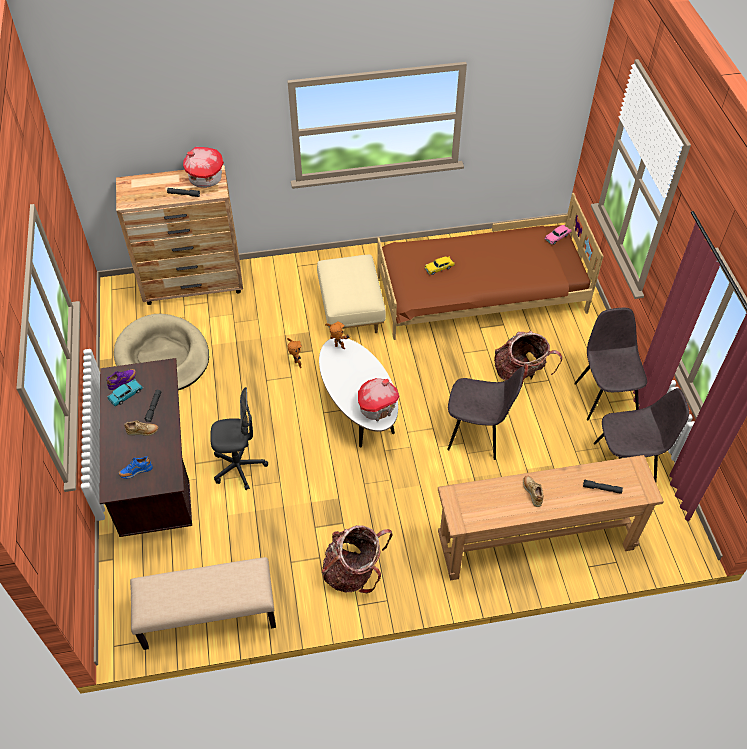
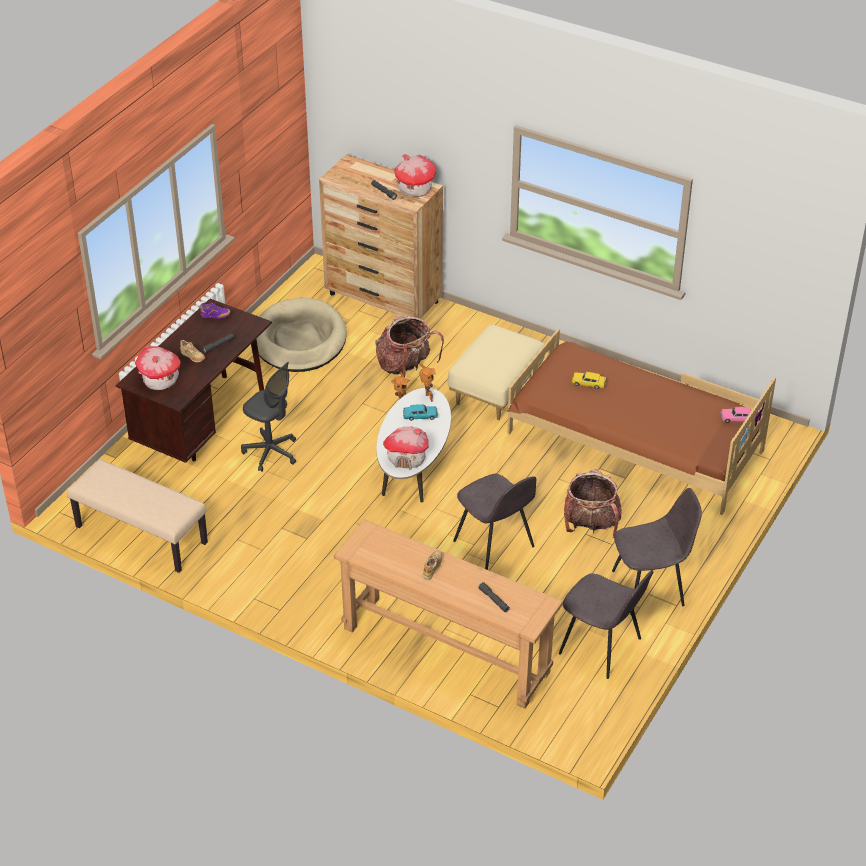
camera: 40 degrees right, 10 degrees down
turquoise toy car [107,379,143,407] -> turquoise toy car moved to [403,404,438,421]
blue shoe [119,456,153,479] -> toy house [135,346,181,390]
backpack [322,525,393,593] -> backpack moved to [375,315,444,377]
grey chair [574,308,647,420] -> grey chair turned 45 degrees clockwise [612,488,702,615]

